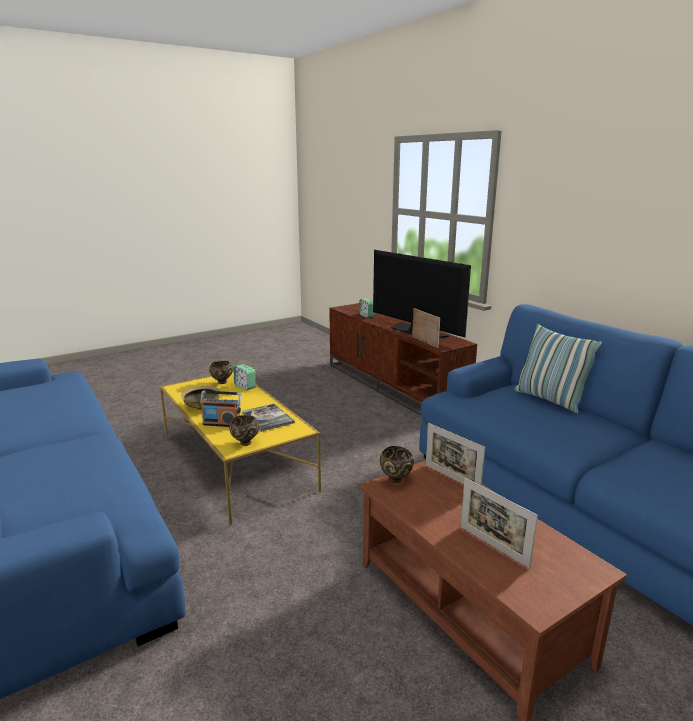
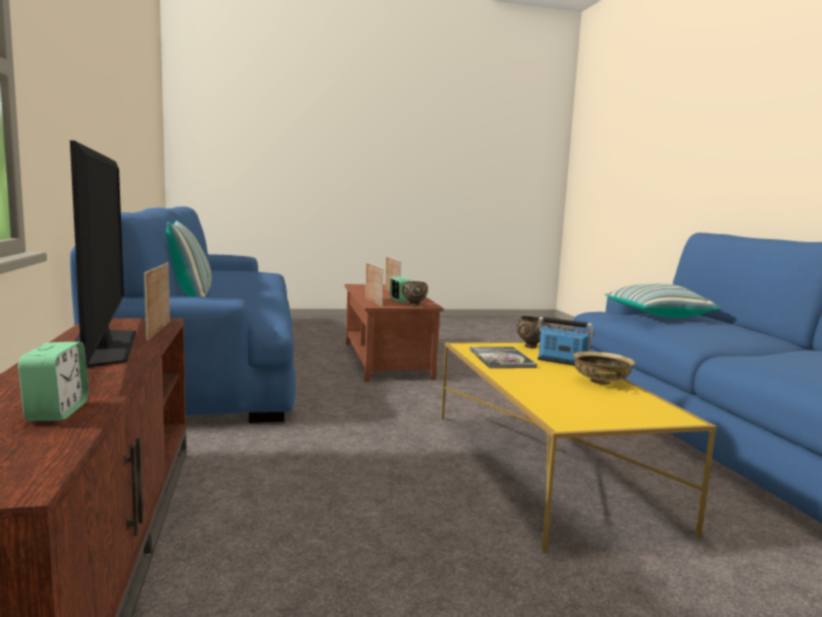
camera: 160 degrees left, 10 degrees down
brown bowl [209,361,233,384] -> none
alarm clock [233,364,256,390] -> alarm clock moved to [390,276,410,302]
none -> pillow [605,283,721,318]

